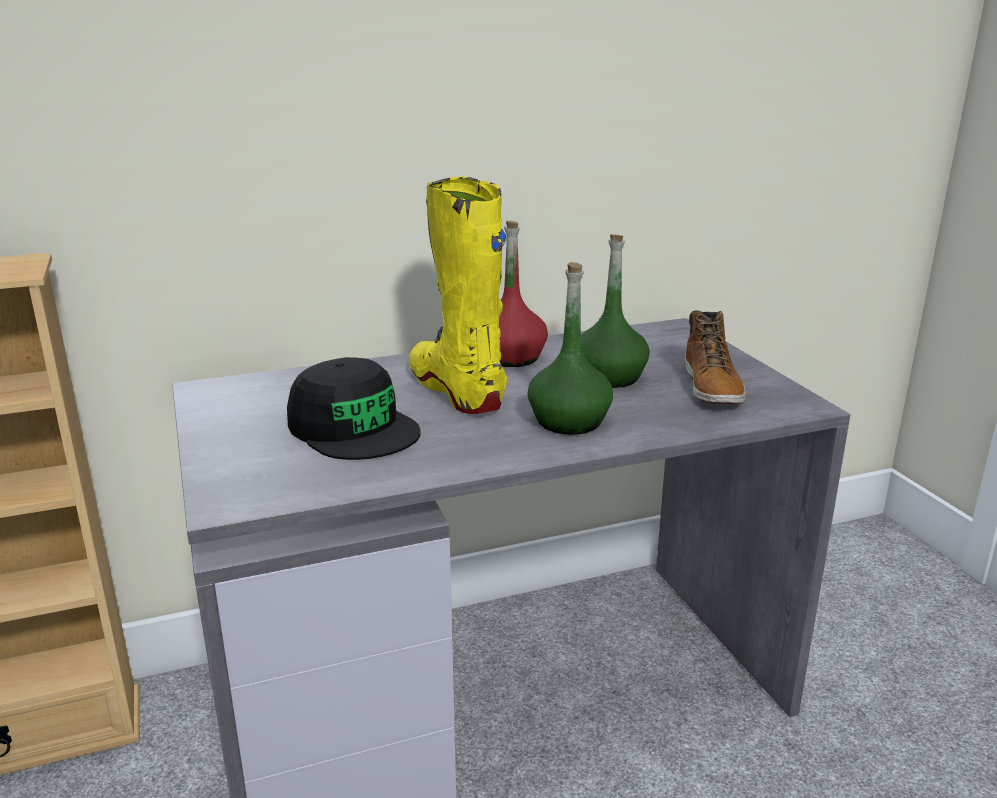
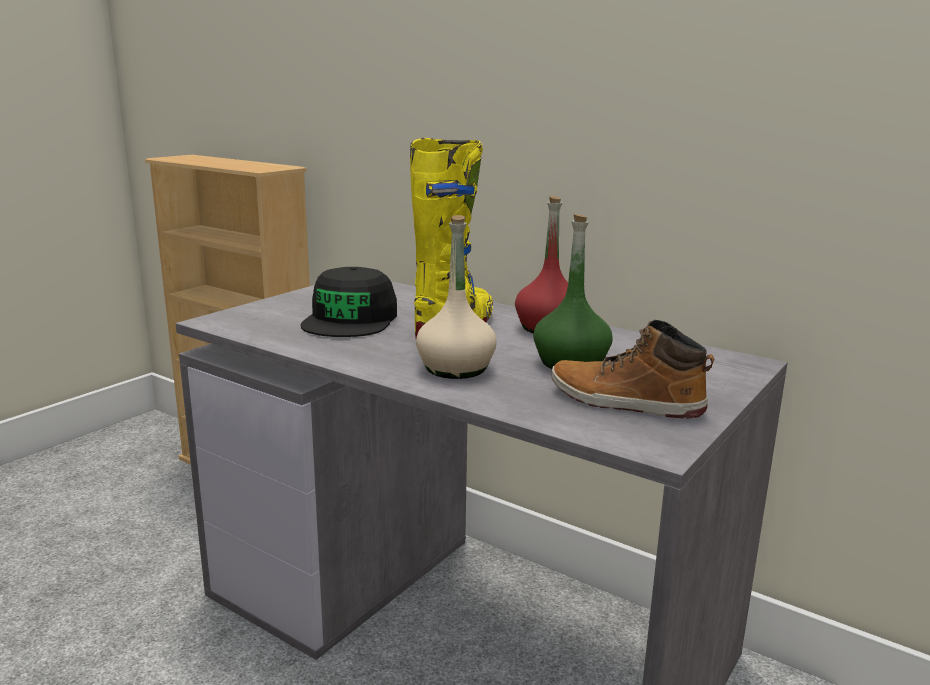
camera: 55 degrees right, 5 degrees down
green bottle [527,262,613,435] -> beige bottle [416,215,497,379]
boot [685,310,746,404] -> boot turned 60 degrees clockwise [551,320,714,419]

